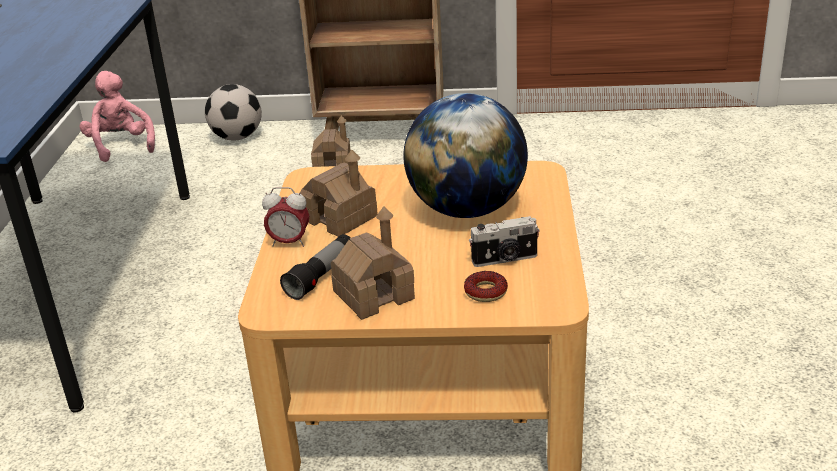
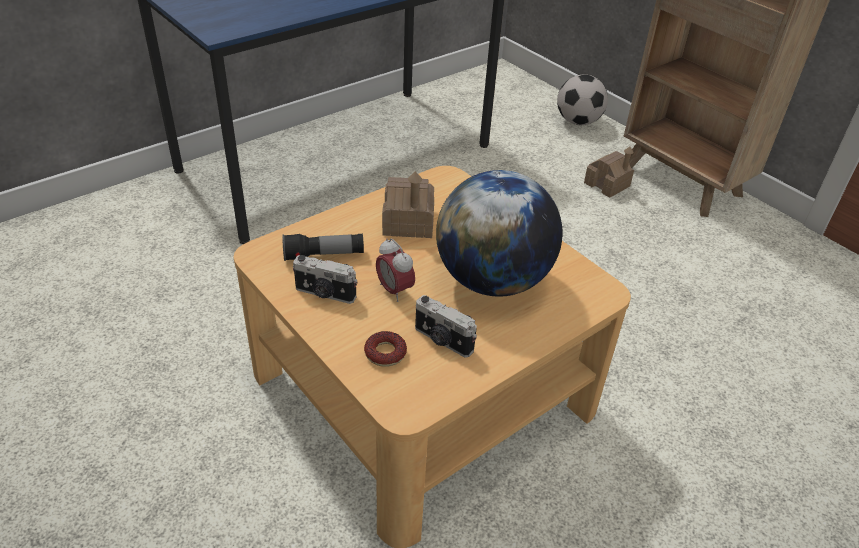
camera: 45 degrees right, 10 degrees up
pink plush toy [80,71,155,162] -> none
alarm clock [262,187,309,247] -> alarm clock moved to [376,238,415,302]
toy house [331,207,415,320] -> camera [293,255,357,304]

